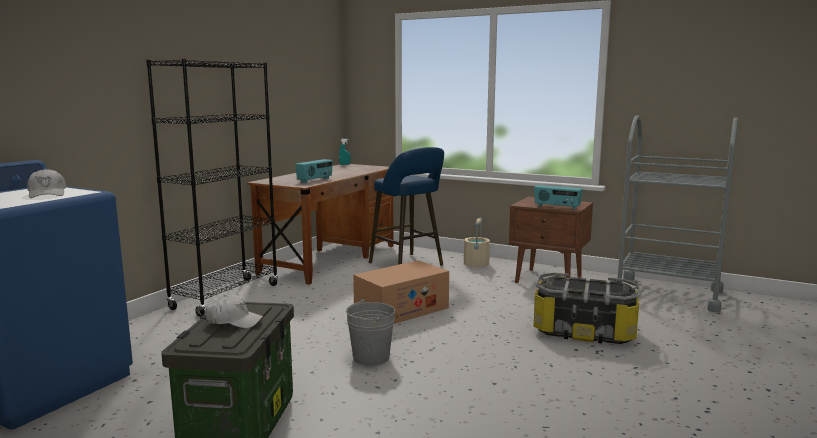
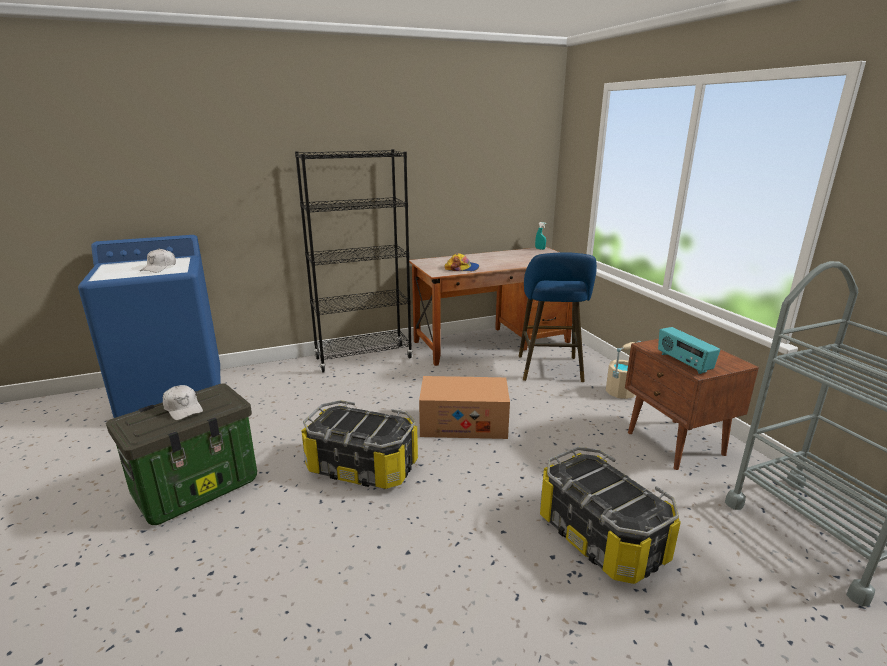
camera: 40 degrees right, 10 degrees up
radio [295,159,333,183] -> cap [444,253,479,271]
grey bucket [346,299,395,366] -> storage box [301,400,418,489]

